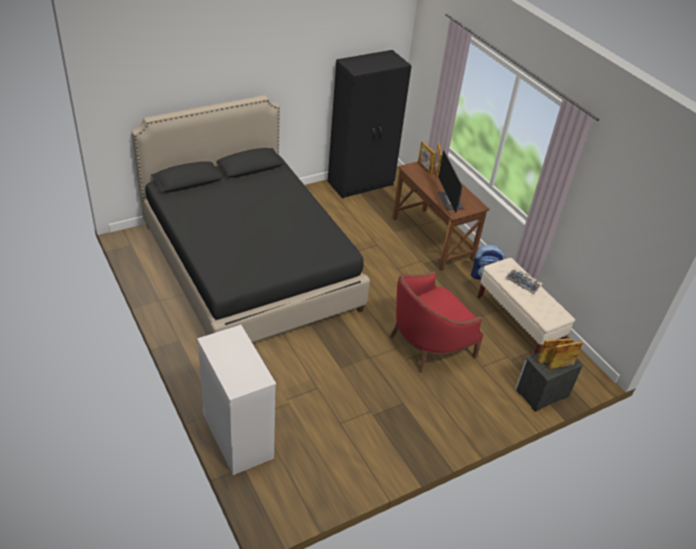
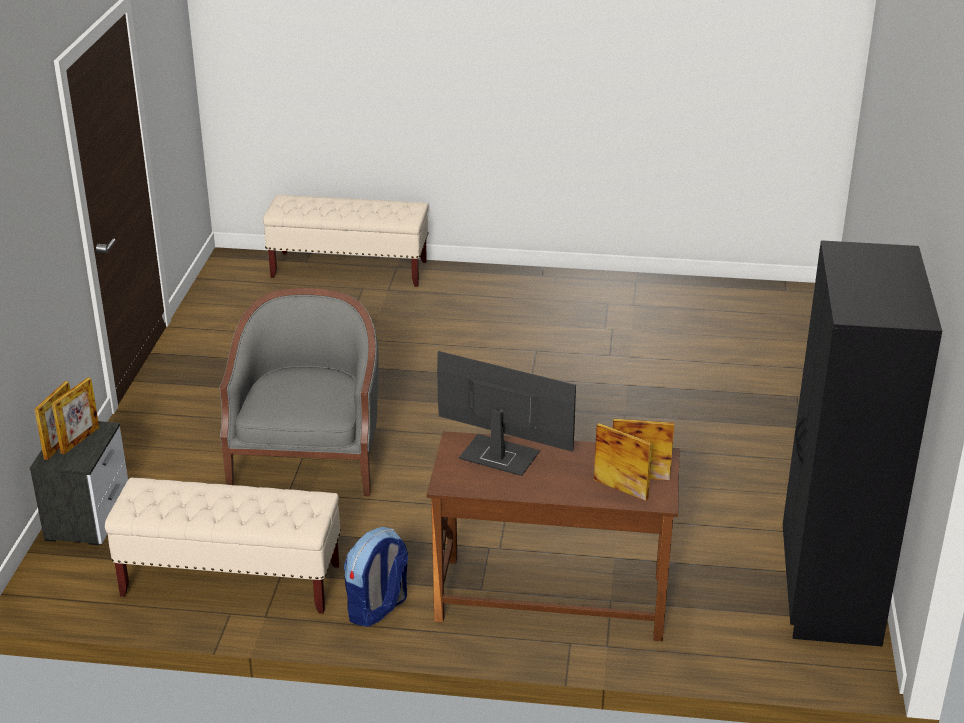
camera: 130 degrees right, 10 degrees down
black bed [132,95,370,342] -> none
white dresser [197,325,276,475] -> beige bench [263,195,429,287]
red armchair [390,271,484,372] -> grey armchair [219,288,379,496]
keyboard [506,268,543,294] -> none

